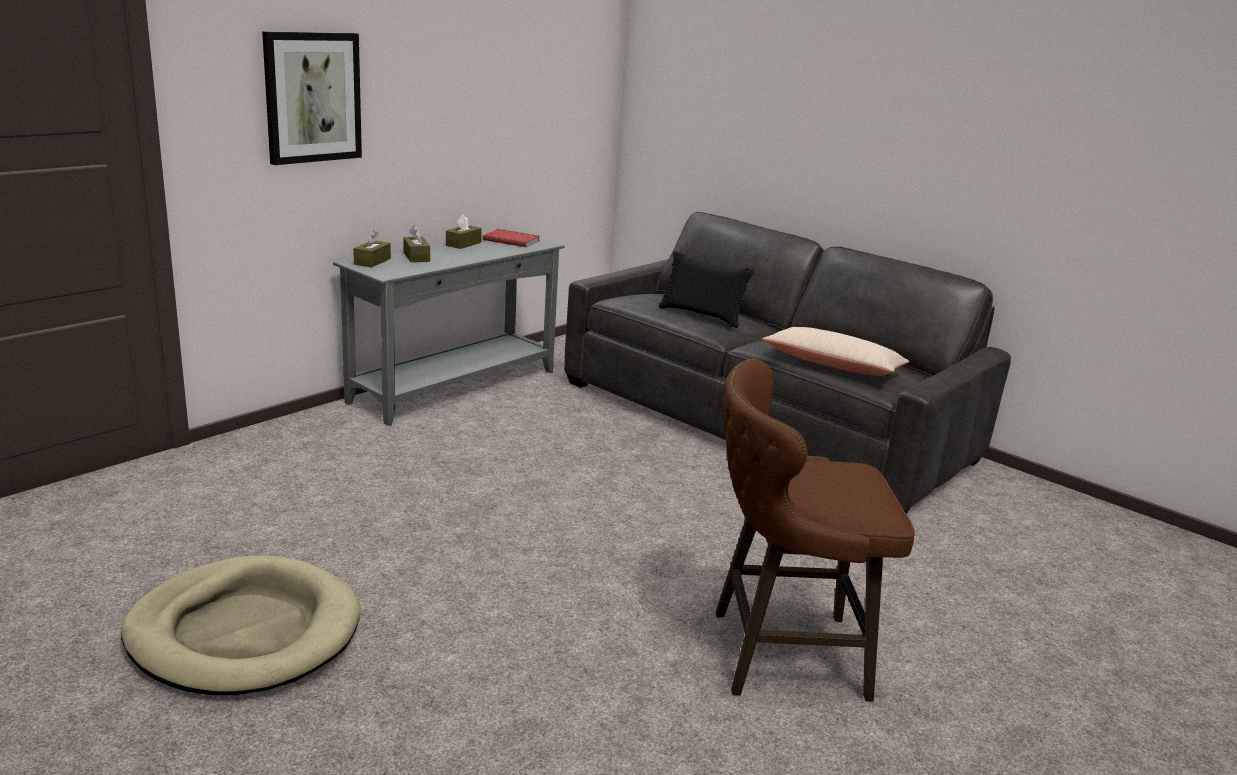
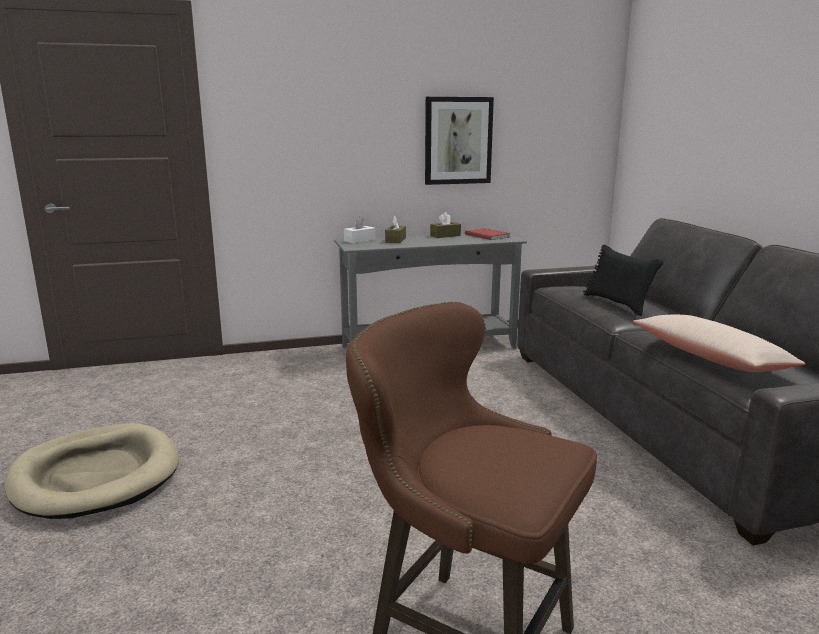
camera: 35 degrees right, 5 degrees down
picture [262,31,362,165] -> picture moved to [425,97,494,185]
brown tissue box [353,230,391,267] -> white tissue box [344,216,376,243]

